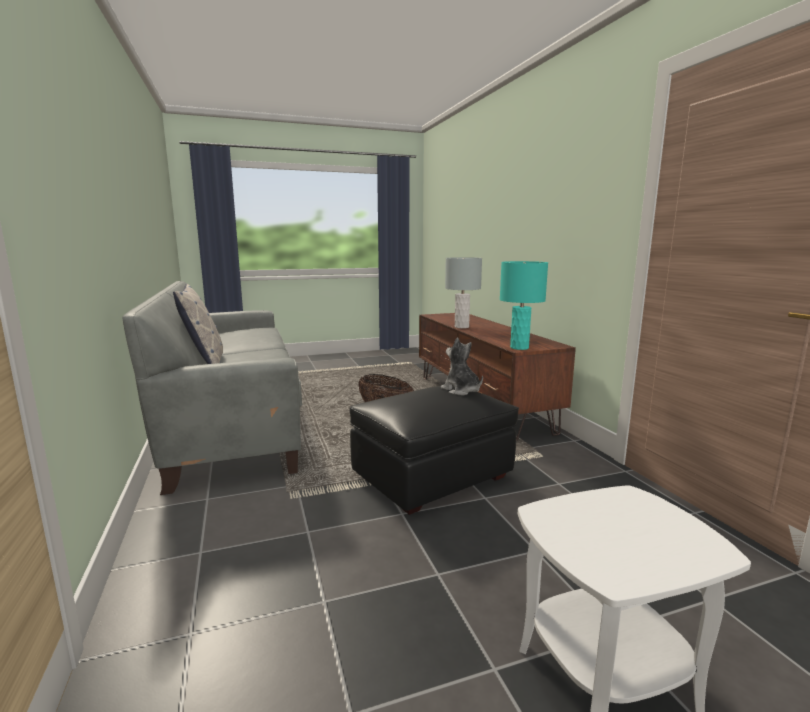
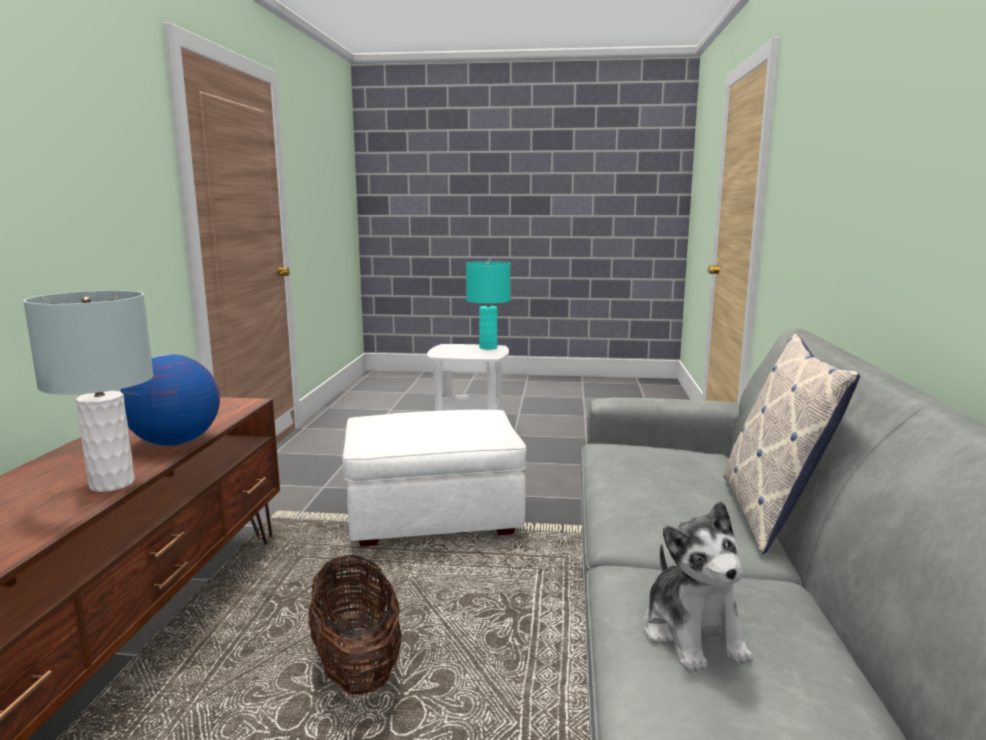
camera: 155 degrees left, 0 degrees up
black ottoman [350,385,519,515] -> white ottoman [342,410,526,547]
plush toy [441,338,483,395] -> plush toy moved to [644,501,753,673]
turquoise table lamp [500,261,548,350] -> turquoise table lamp moved to [466,261,511,349]
none -> globe [120,354,220,446]

